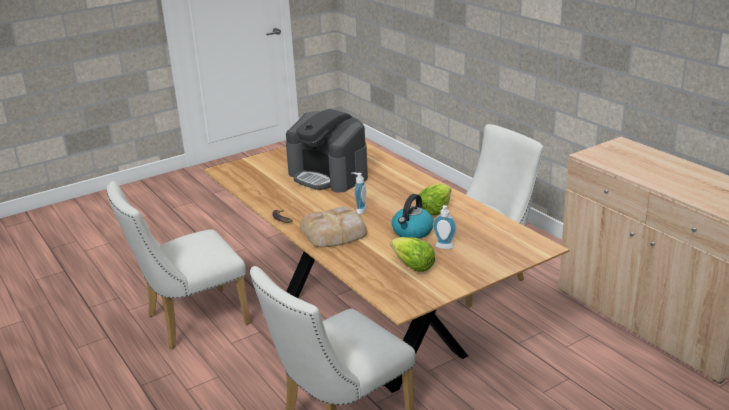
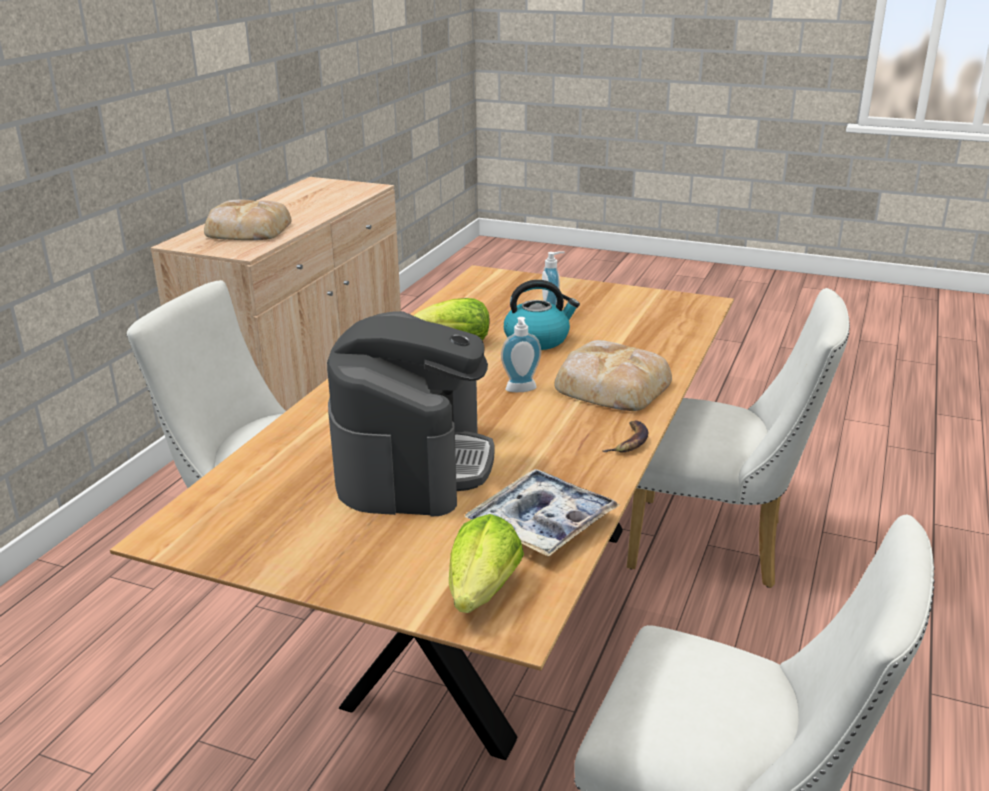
camera: 125 degrees left, 0 degrees up
lettuce [390,237,435,272] -> lettuce moved to [449,514,524,613]
none -> bread [204,200,292,240]
none -> tray [465,469,620,557]

